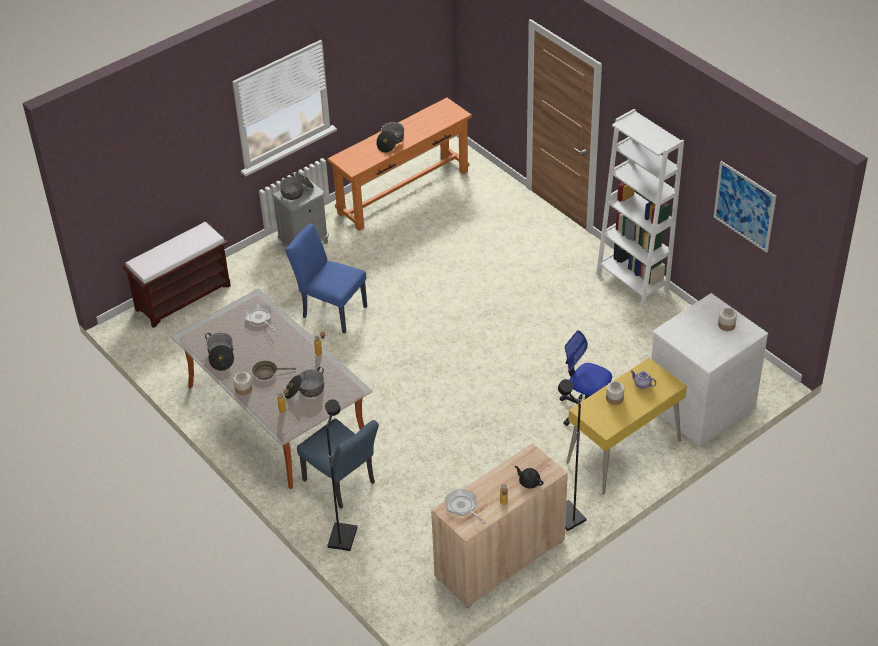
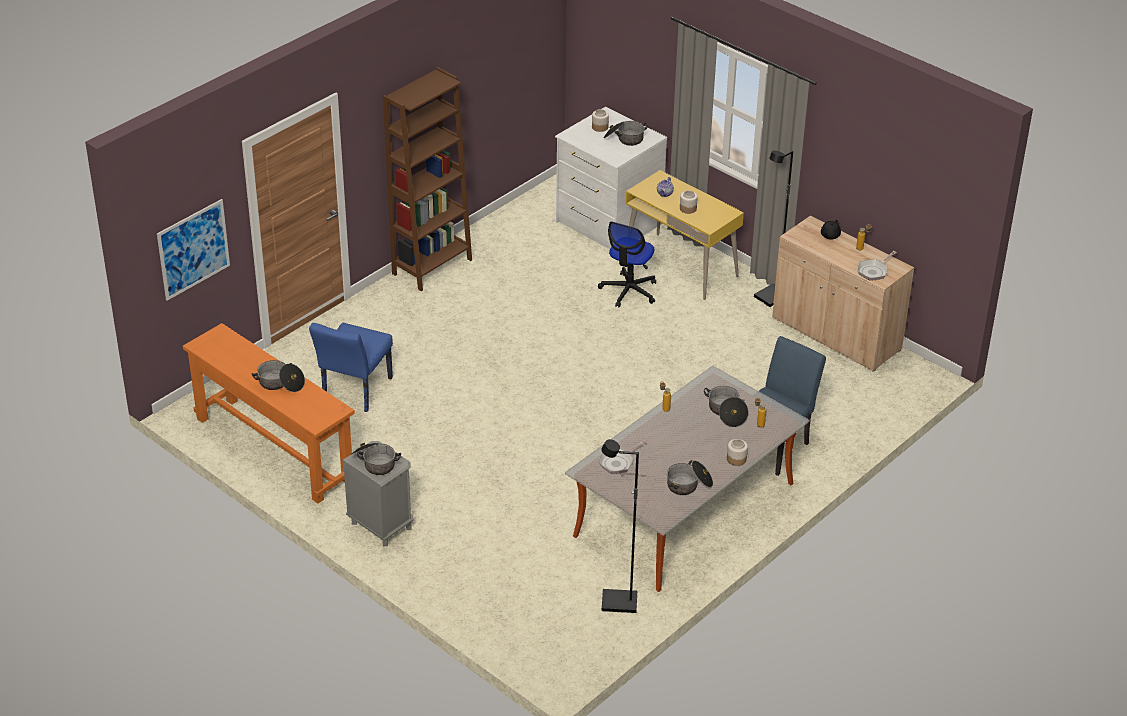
camera: 100 degrees left, 5 degrees down
brown bench [122,221,231,328] -> none
brown frying pan [252,361,296,380] -> none
blue chair [285,223,367,334] -> blue chair moved to [309,323,393,412]
black floor lamp [325,399,357,551] -> black floor lamp moved to [601,439,639,613]
white bookcase [596,109,684,308] -> brown bookcase [383,67,472,291]
picture [714,161,776,253] -> picture moved to [157,199,230,301]
none -> cooking pot [604,121,648,146]

